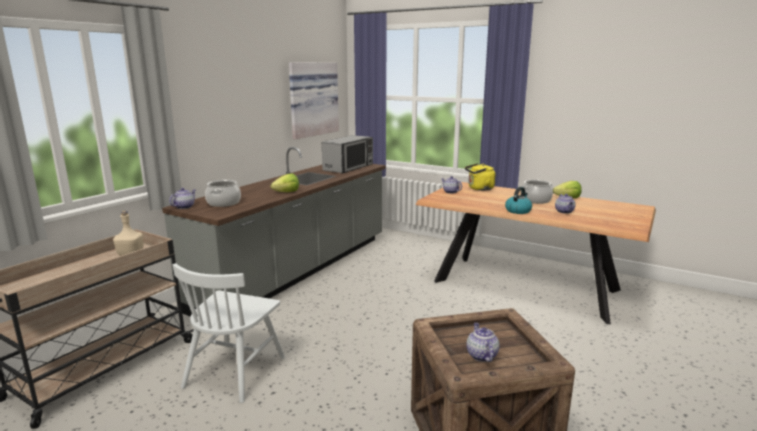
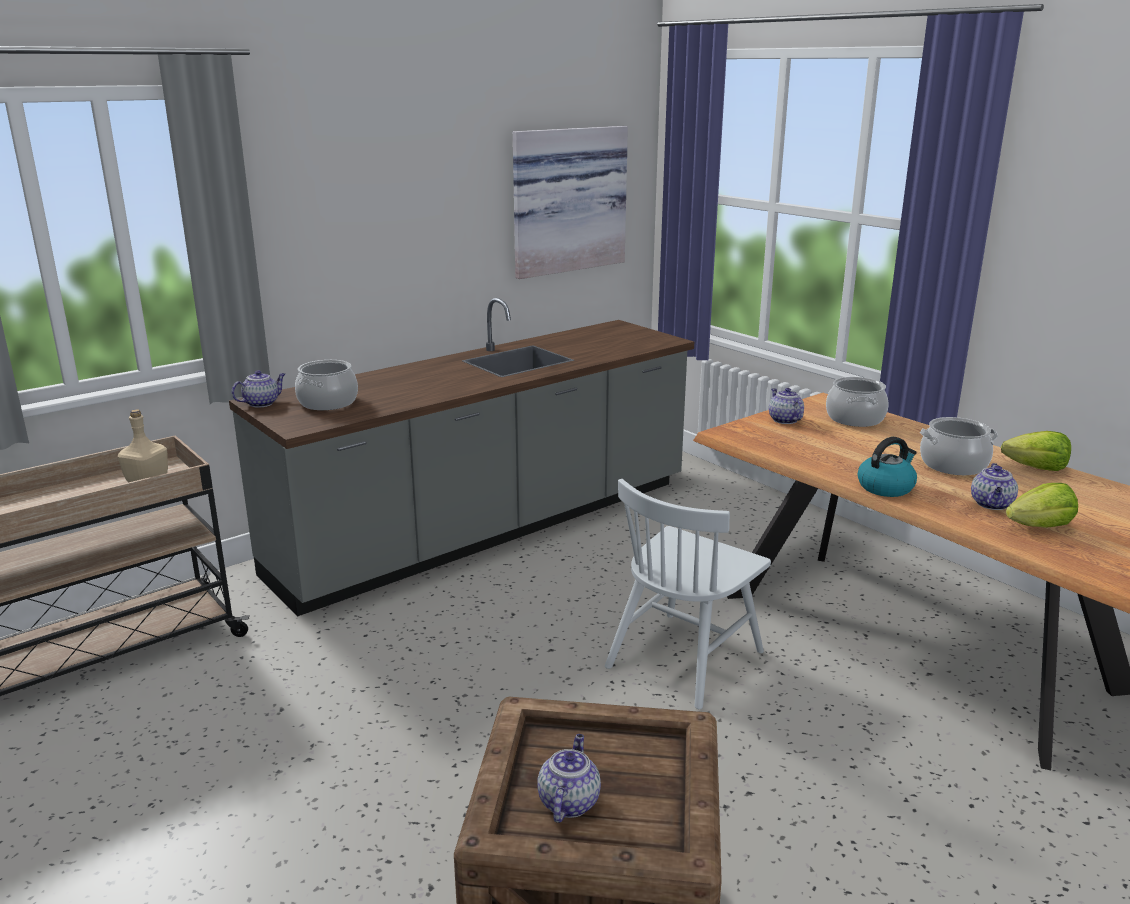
camera: 20 degrees right, 5 degrees up
white chair [173,263,285,403] -> white chair moved to [605,479,771,709]
lettuce [271,173,299,192] -> lettuce moved to [1006,483,1078,528]
microwave [322,135,373,173] -> none
yellow kettle [465,163,495,191] -> cooking pot [826,377,888,427]

